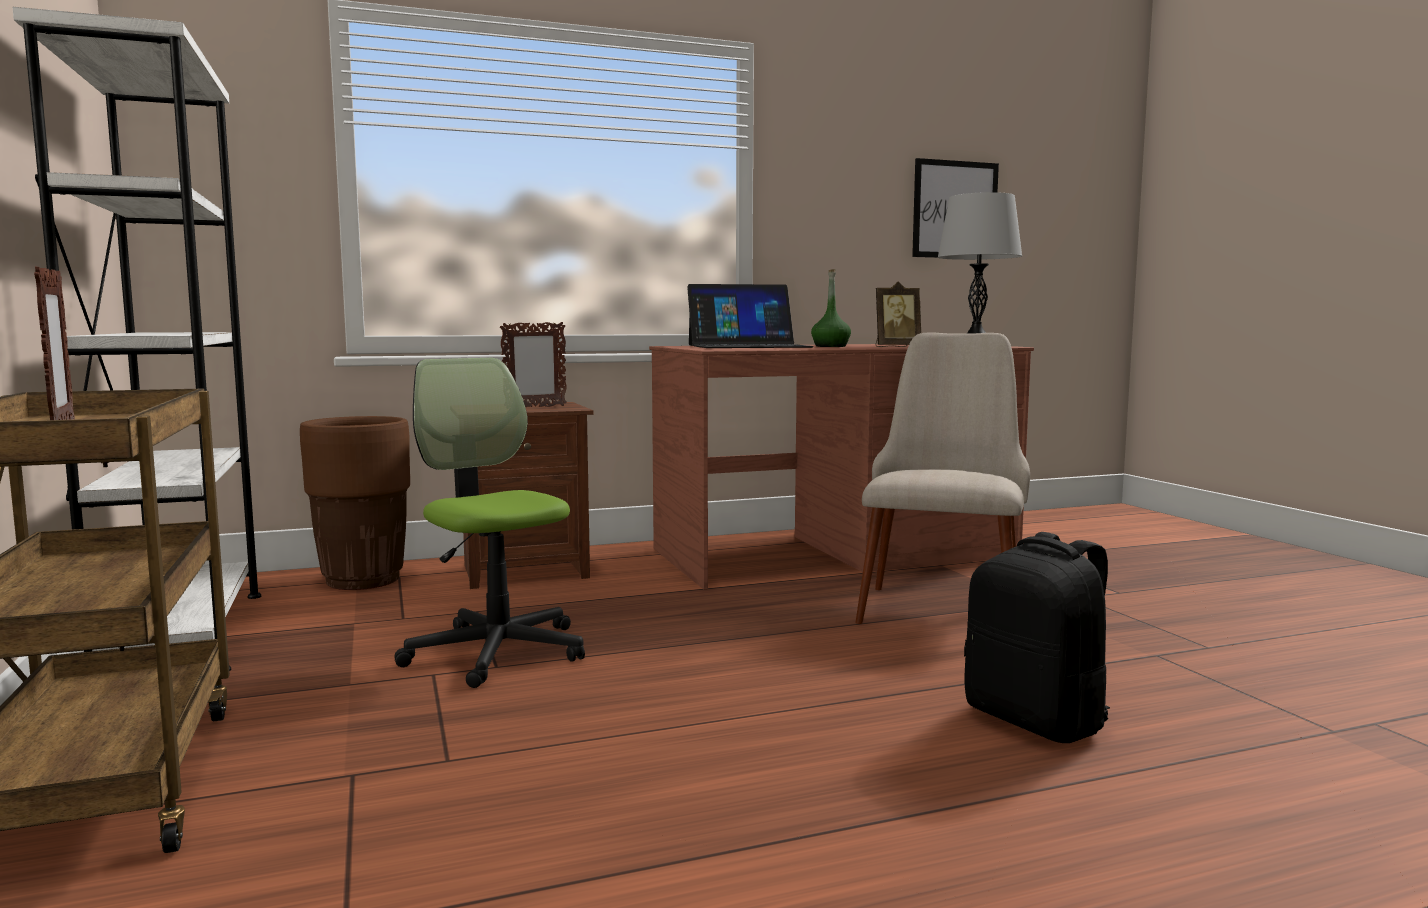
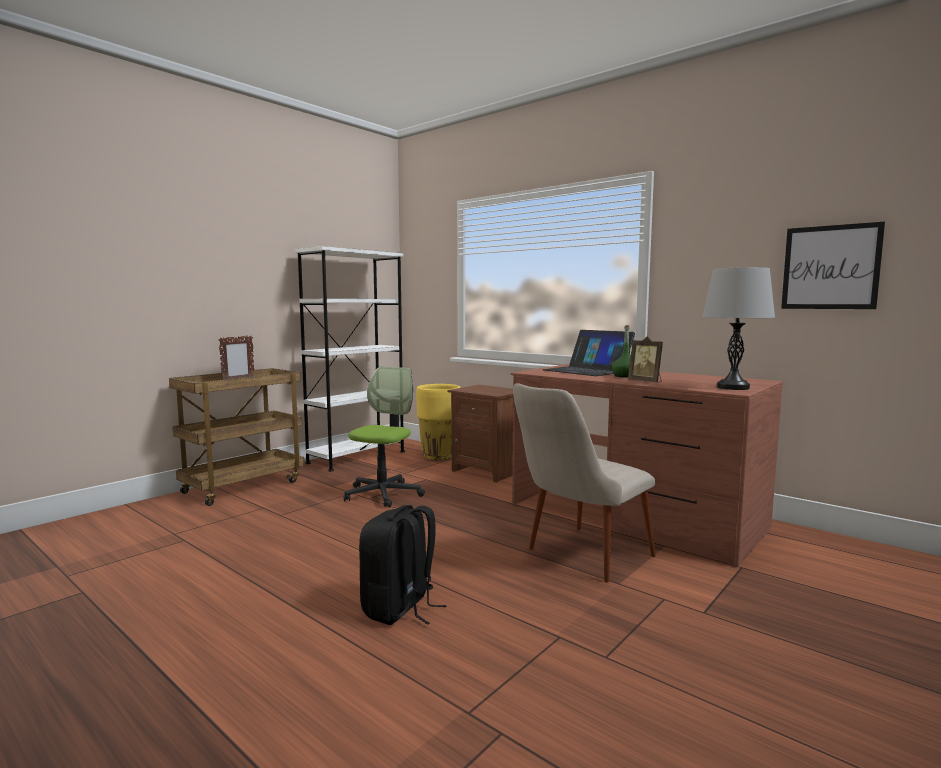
camera: 60 degrees right, 0 degrees up
brown planter [300,416,410,590] -> yellow planter [416,384,461,461]
picture frame [500,321,567,407] -> none
beige chair [855,332,1030,624] -> beige chair turned 150 degrees clockwise [513,383,656,583]

